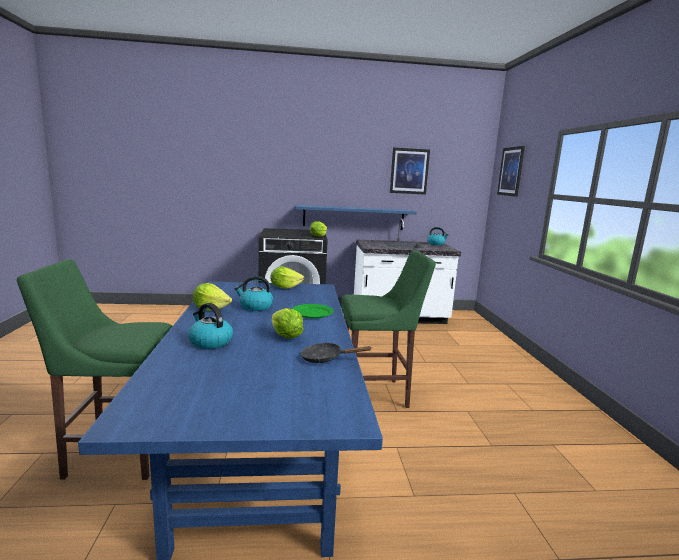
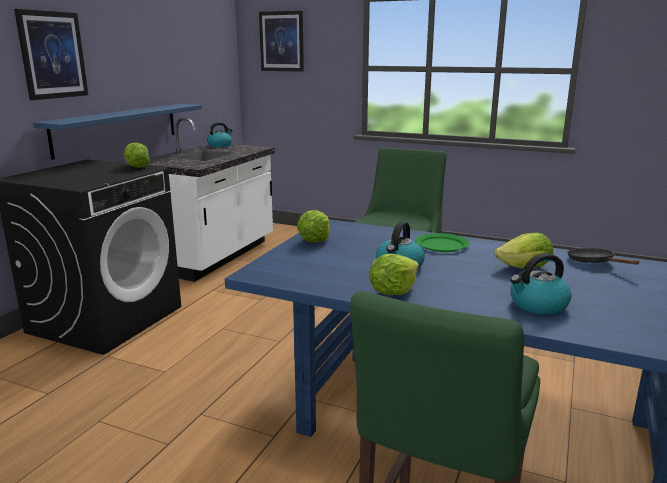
camera: 60 degrees left, 5 degrees up
black frying pan [301,343,371,363] -> black frying pan turned 120 degrees clockwise [567,248,640,265]
picture [390,147,430,195] -> picture moved to [14,9,88,100]

